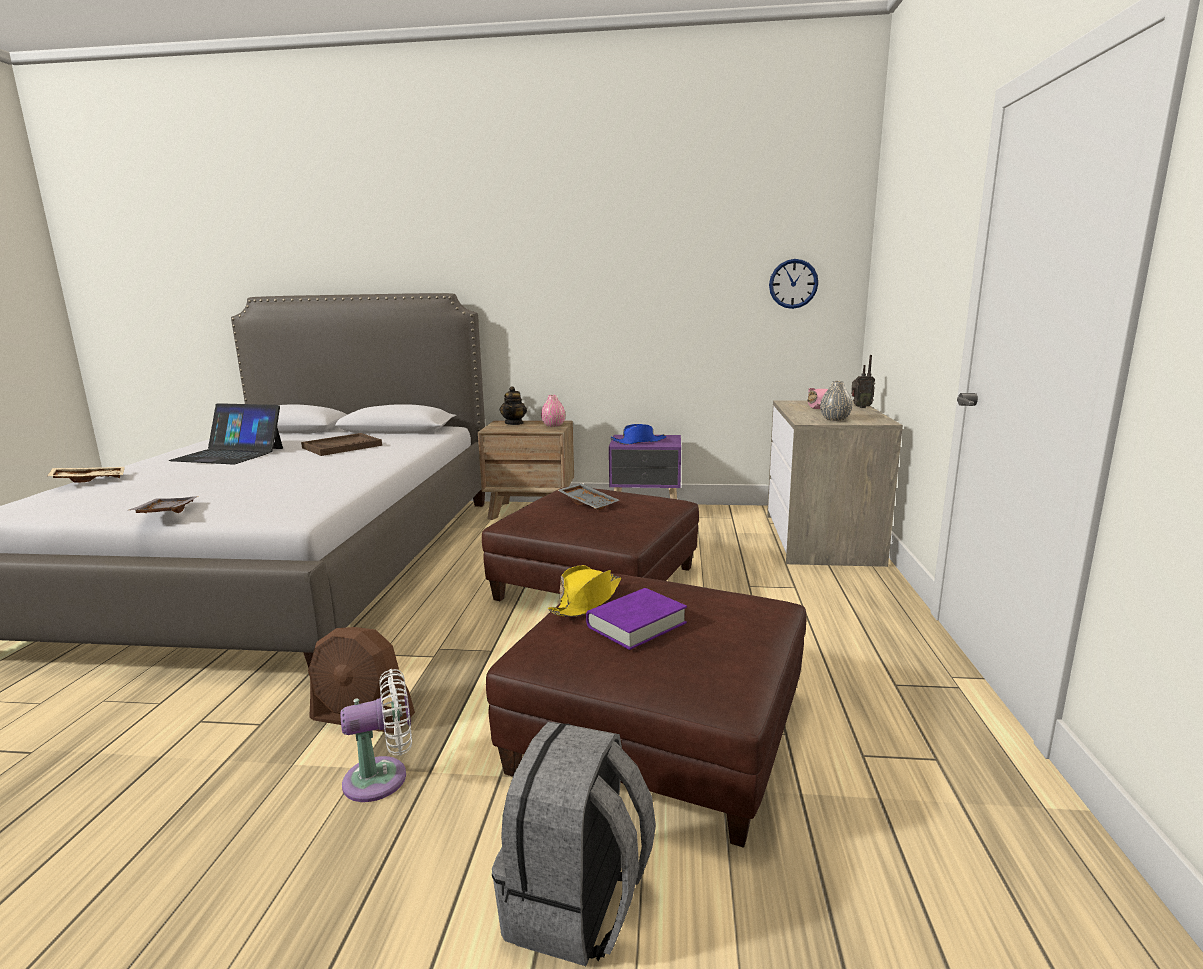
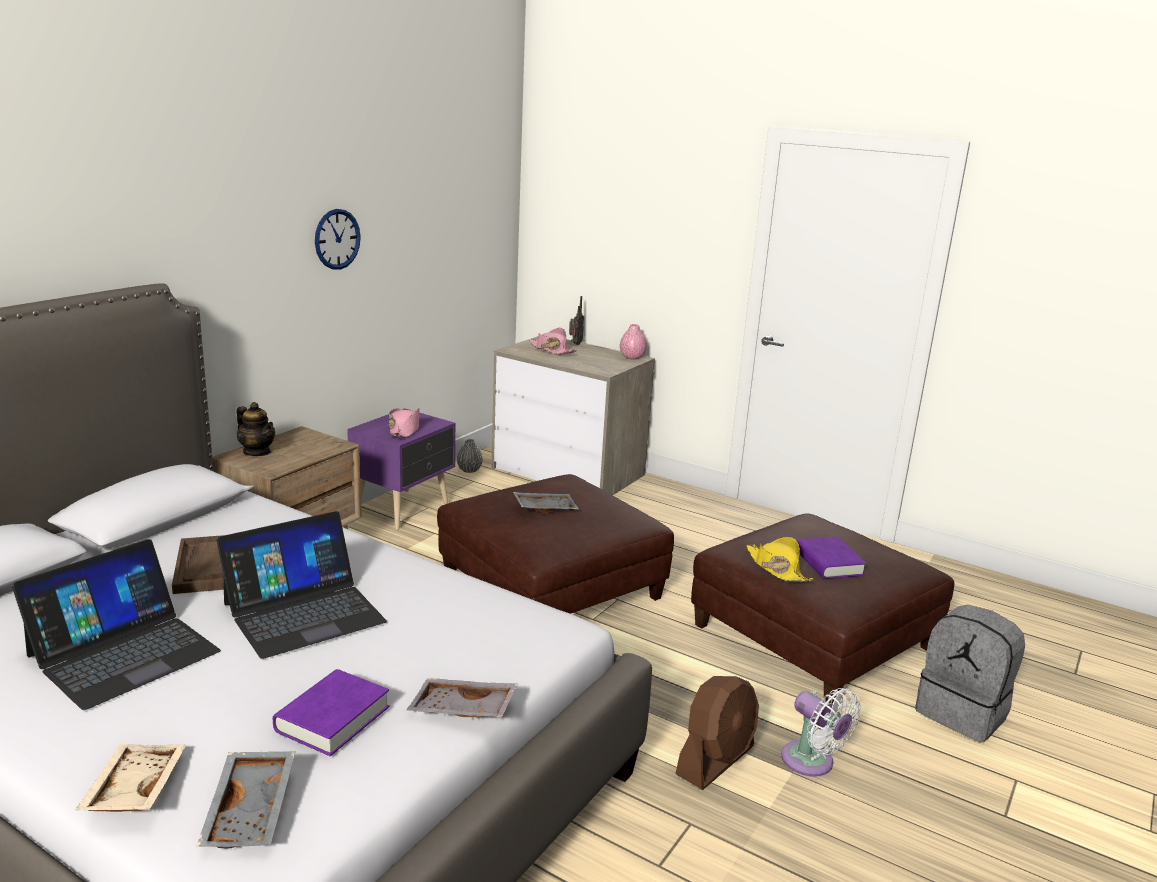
camera: 65 degrees left, 5 degrees up
white fan [340,669,412,802] -> white fan turned 135 degrees clockwise [781,688,861,777]
pink vase [541,395,565,427] -> pink vase moved to [620,324,647,359]
blue hat [610,424,666,445] -> pink hat [389,408,420,438]
wall clock [769,259,818,309] -> wall clock moved to [315,209,361,270]
grey vase [820,381,852,421] -> grey vase moved to [457,439,483,473]
none -> grey tray [196,751,295,848]
none -> laptop [216,511,387,659]
none -> purple book [273,669,389,756]

